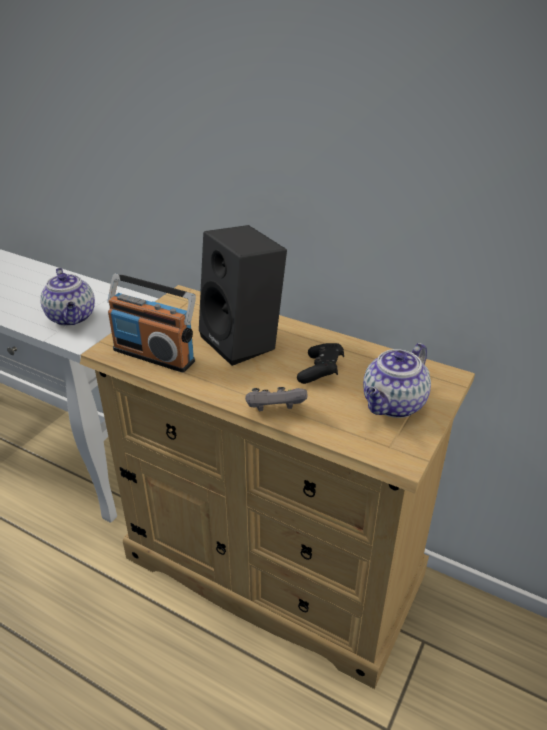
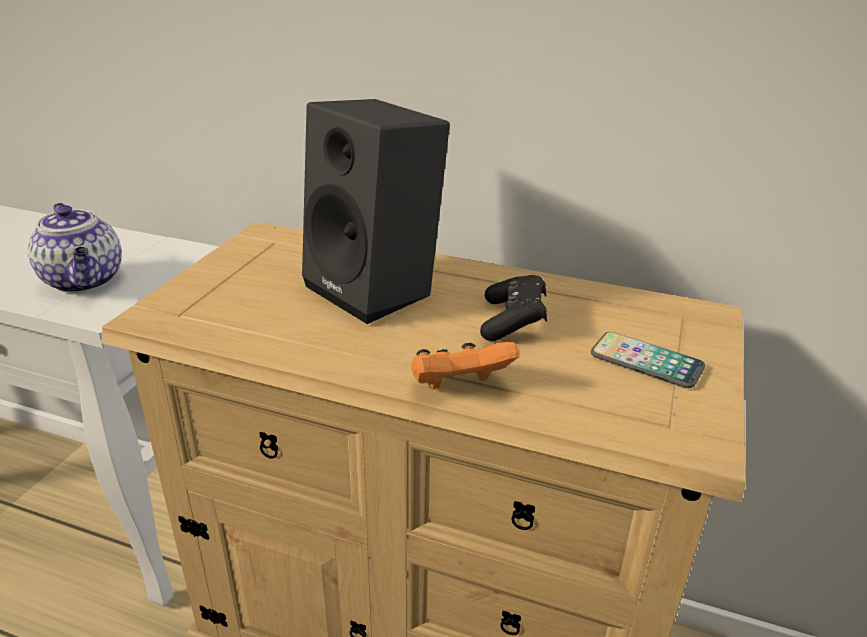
camera: 10 degrees left, 5 degrees down
radio [107,273,196,372] -> none
grey game controller [245,387,307,411] -> orange game controller [411,342,519,389]
teapot [363,343,431,418] -> phone [591,332,705,388]

